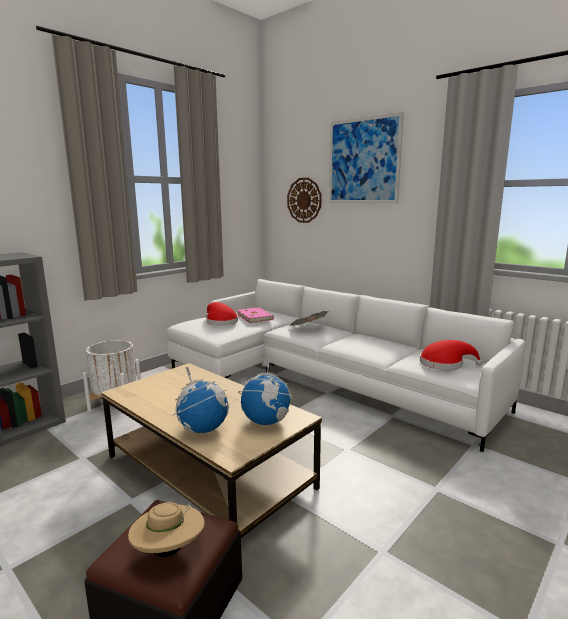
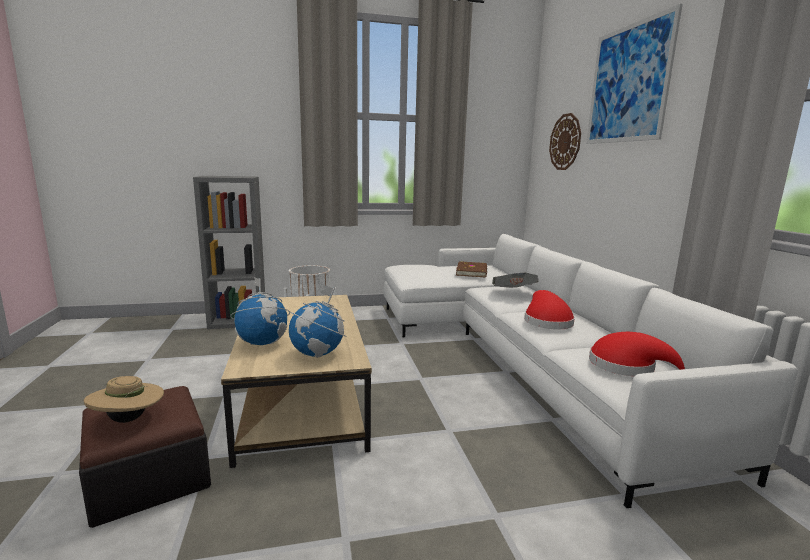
camera: 35 degrees right, 0 degrees up
red hat [205,302,238,326] -> red hat moved to [524,290,575,330]
pink book [237,307,274,323] -> brown book [456,261,487,277]

